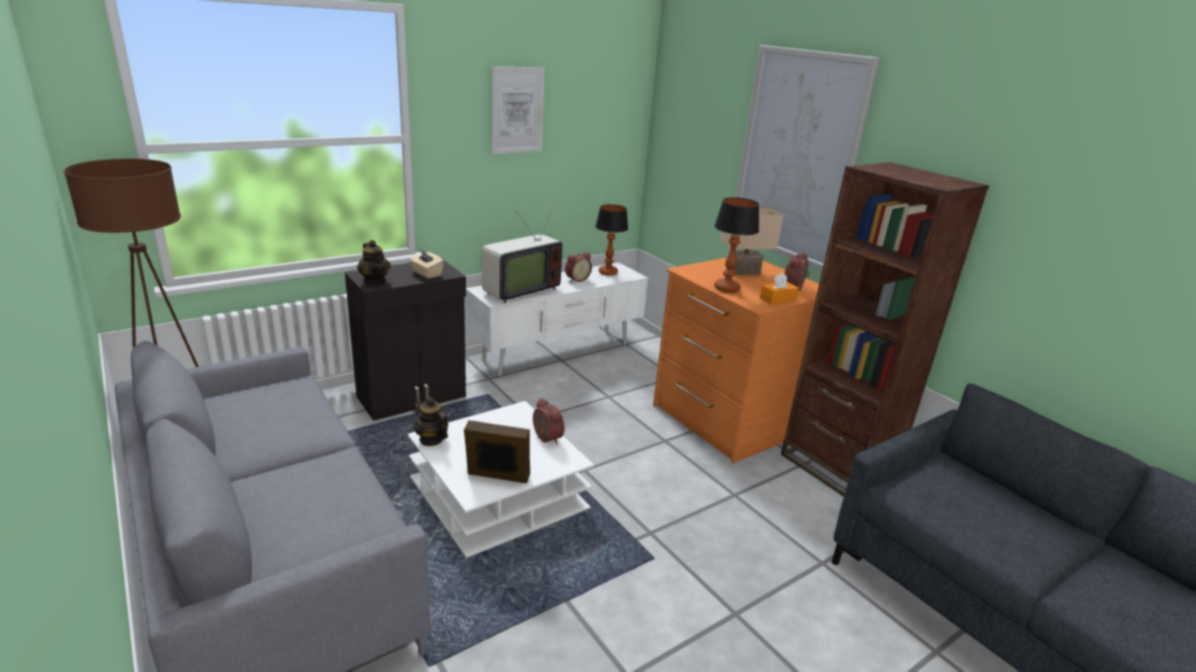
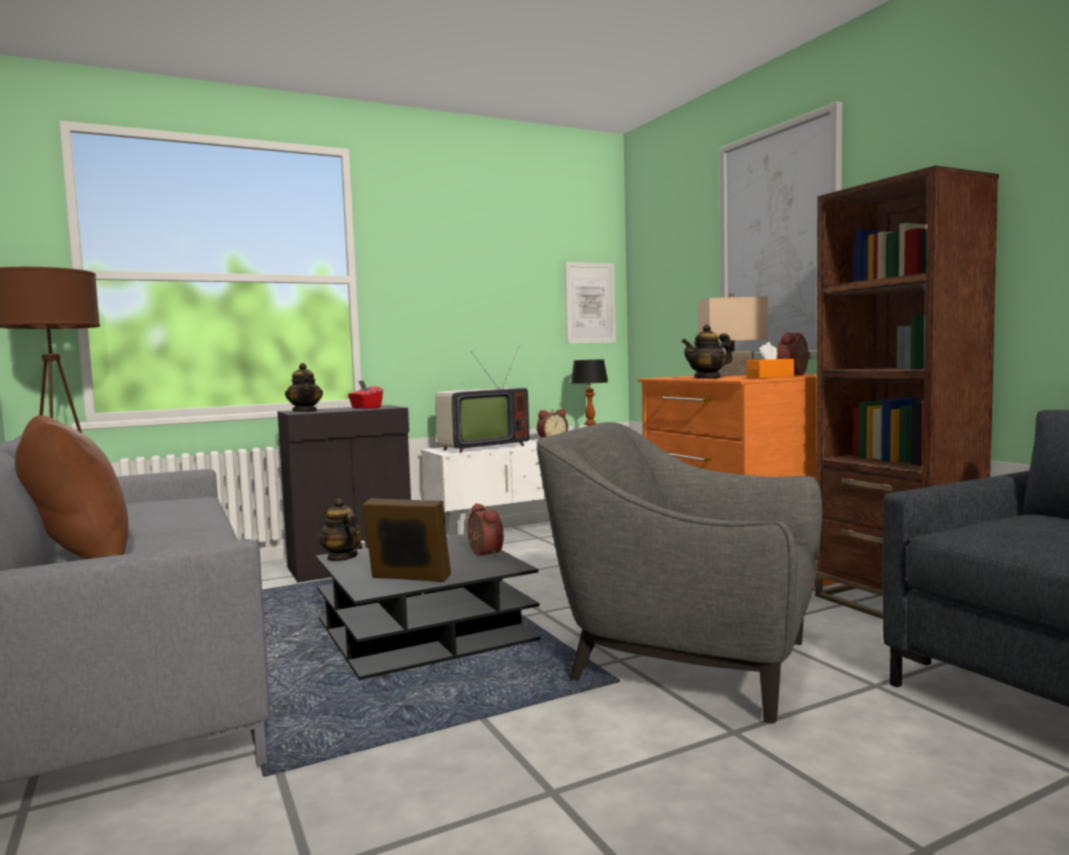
camera: 10 degrees right, 20 degrees down
white coffee table [408,401,594,558] -> black coffee table [316,534,541,680]
beige tissue box [410,249,444,279] -> red tissue box [348,380,383,409]
picture [491,66,545,154] -> picture moved to [565,262,616,344]
table lamp [714,197,759,293] -> teapot [682,324,733,379]
none -> brown pillow [15,415,129,559]
none -> grey armchair [537,422,822,723]

